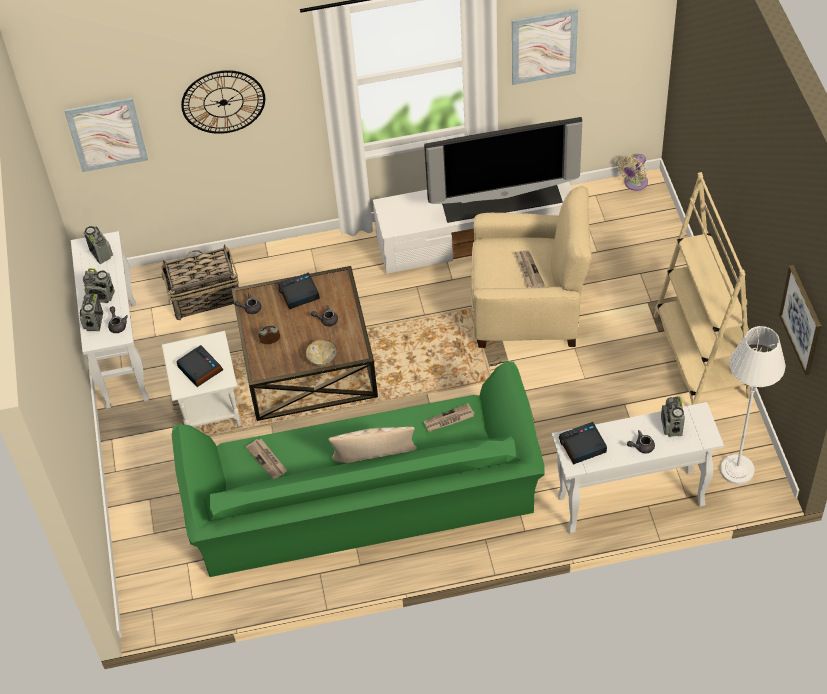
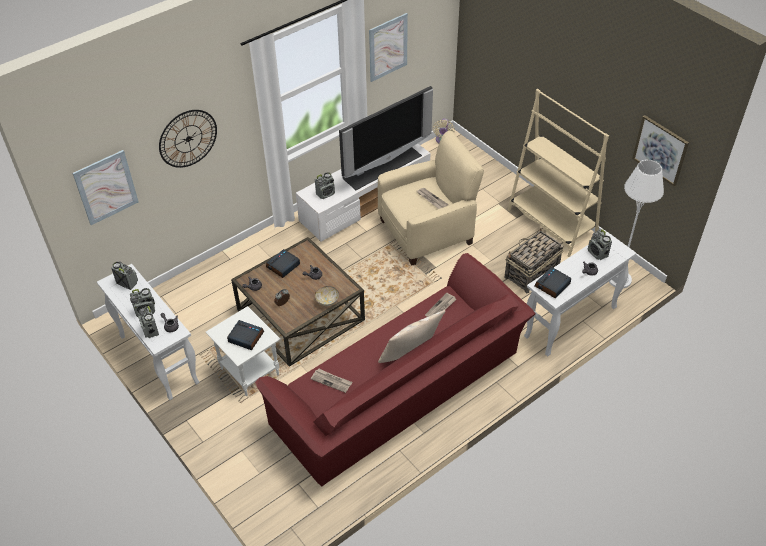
camera: 30 degrees left, 5 degrees down
basket [161,244,239,320] -> basket moved to [505,228,564,293]
green sofa [172,361,545,577] -> red sofa [255,253,535,486]
none -> radio [315,172,335,199]

